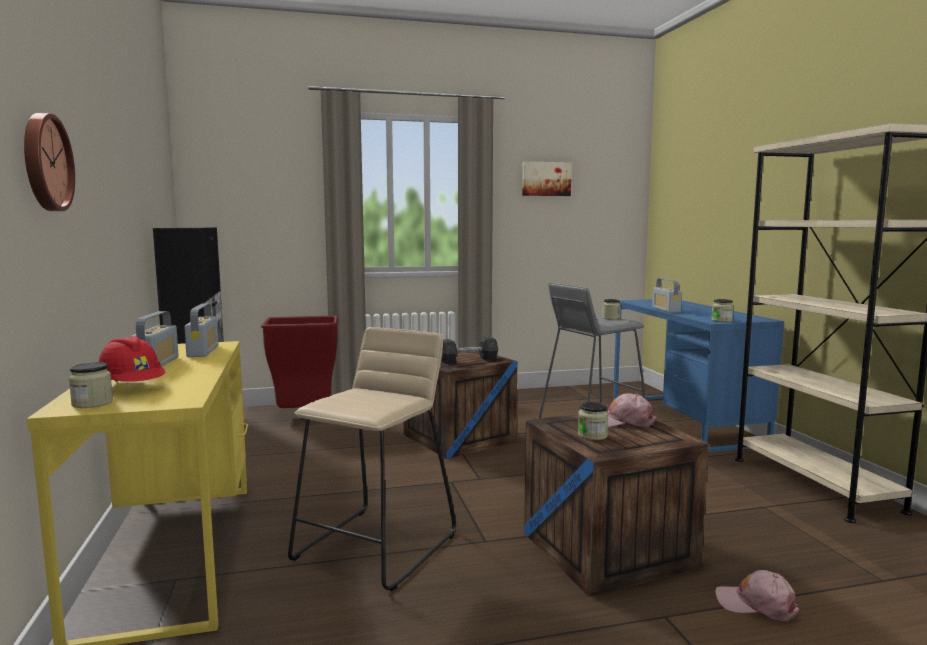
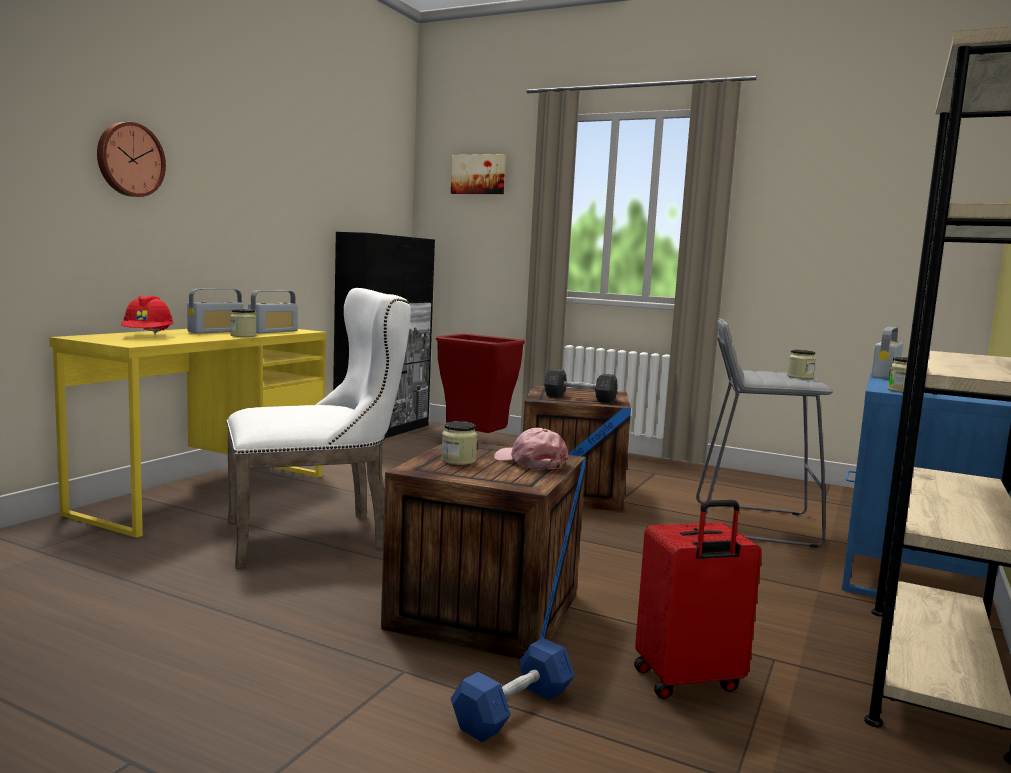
camera: 40 degrees right, 0 degrees up
jar [69,362,113,408] -> jar moved to [230,309,256,337]
beige stool [288,327,456,591] -> white chair [226,288,411,569]
picture [522,161,572,196] -> picture moved to [451,154,506,194]
pink cap [715,570,799,621] -> blue dumbbell [450,638,575,743]
none -> red suitcase [634,500,762,699]

